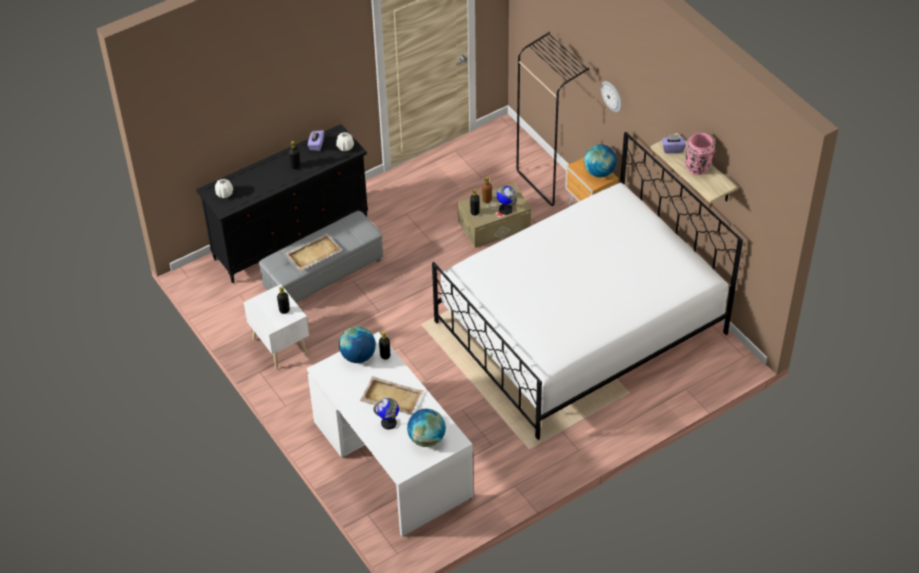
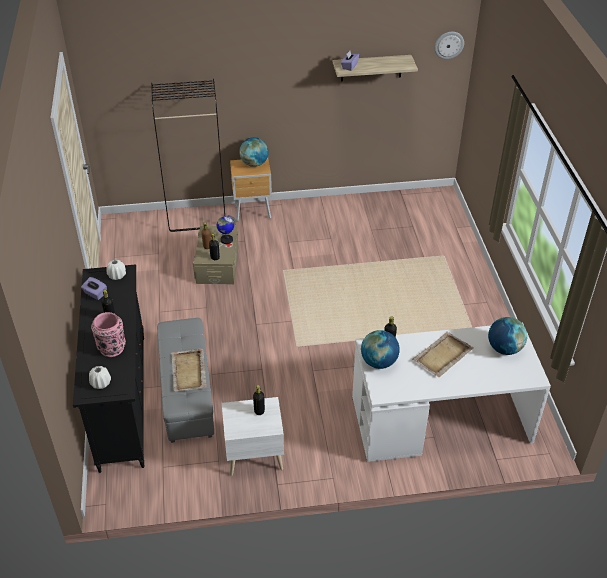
camera: 65 degrees left, 5 degrees down
globe [373,398,399,429] -> none
white bed [432,132,743,440] -> none
wall clock [601,81,622,113] -> wall clock moved to [434,32,464,59]
pink vase [685,133,715,175] -> pink vase moved to [91,312,126,357]

